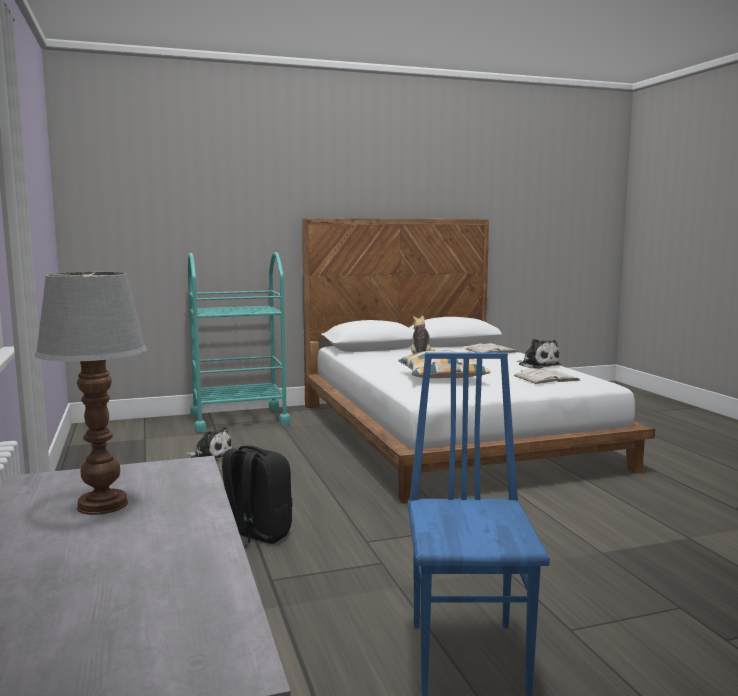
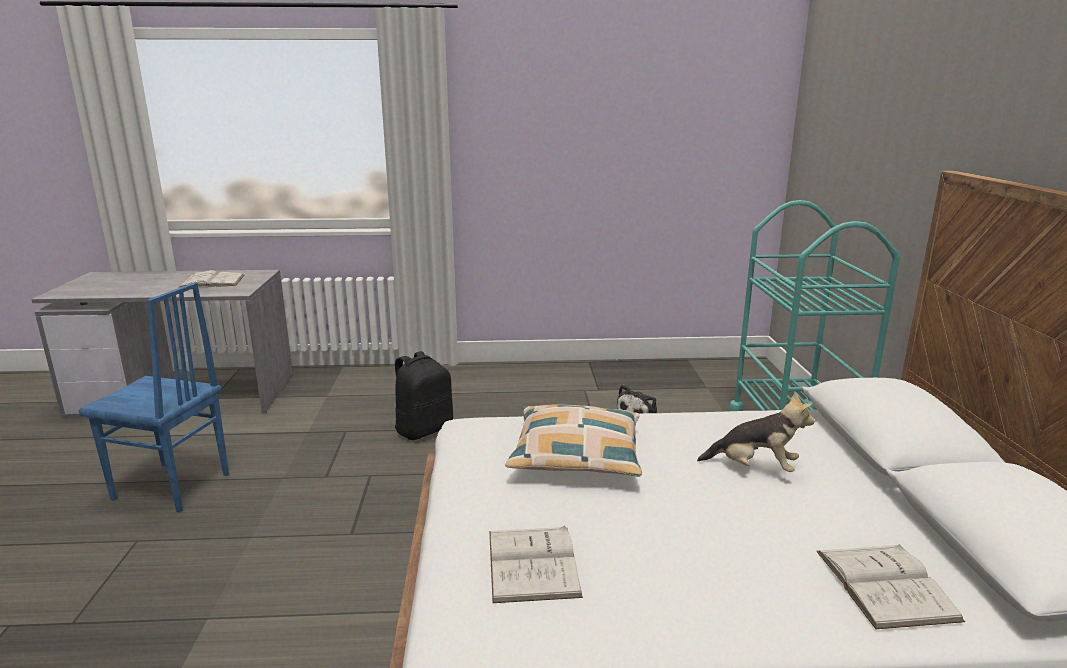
camera: 105 degrees right, 10 degrees up
table lamp [35,272,147,515] -> white book [178,270,244,288]
plush toy [516,339,561,369] -> none

